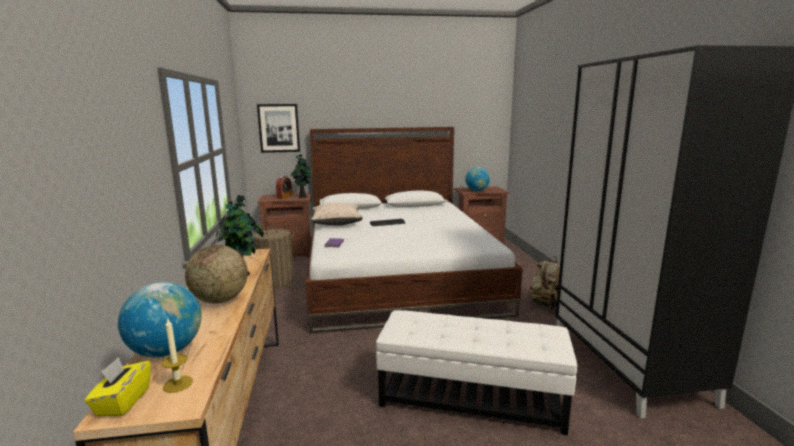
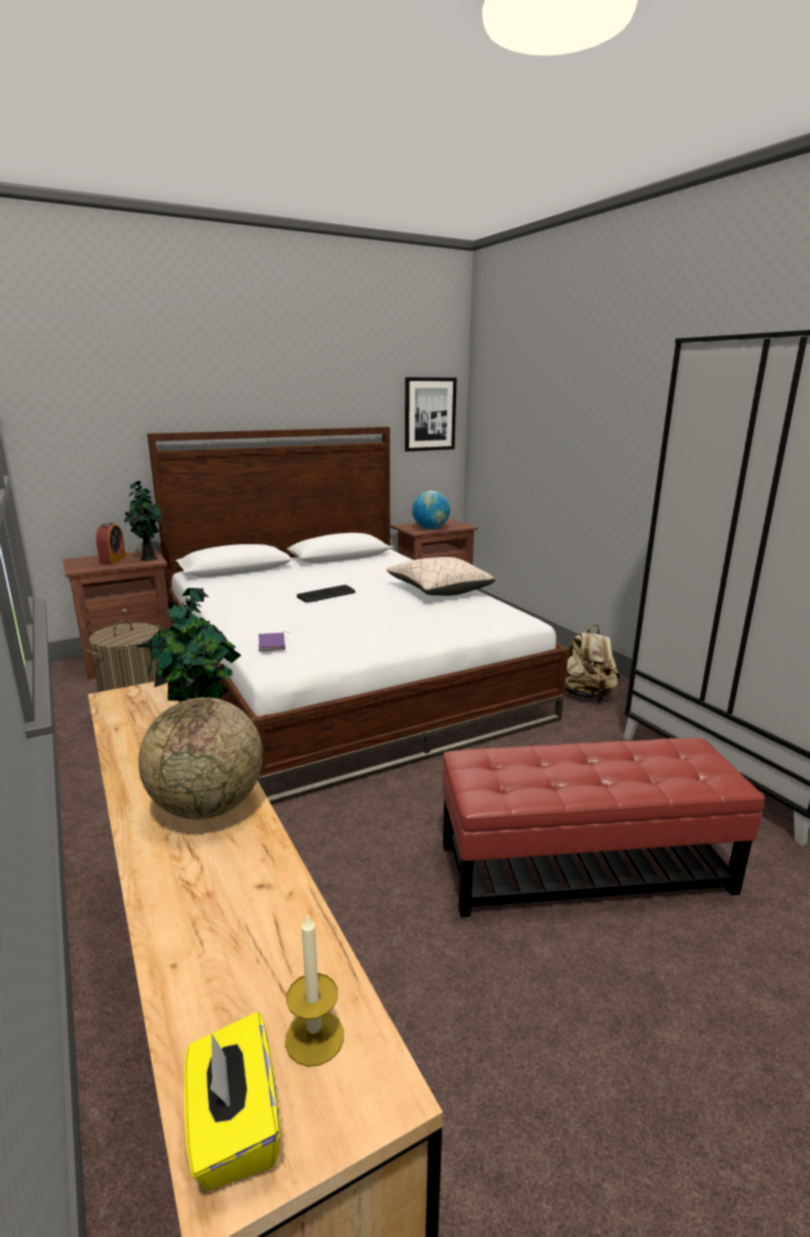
camera: 20 degrees left, 5 degrees up
globe [118,282,202,357] -> none
picture [257,104,300,153] -> picture moved to [405,377,457,452]
beige pillow [311,203,363,226] -> beige pillow moved to [386,557,495,596]
white ottoman [376,310,577,435] -> red ottoman [442,738,765,917]

